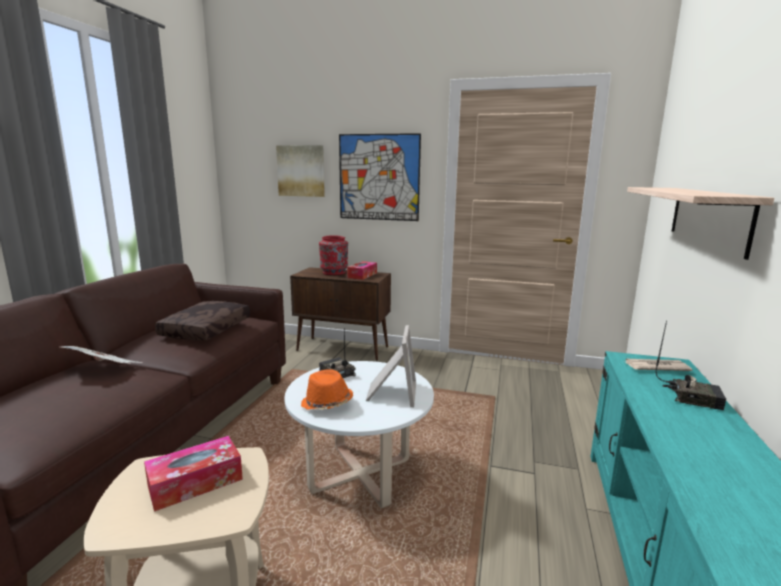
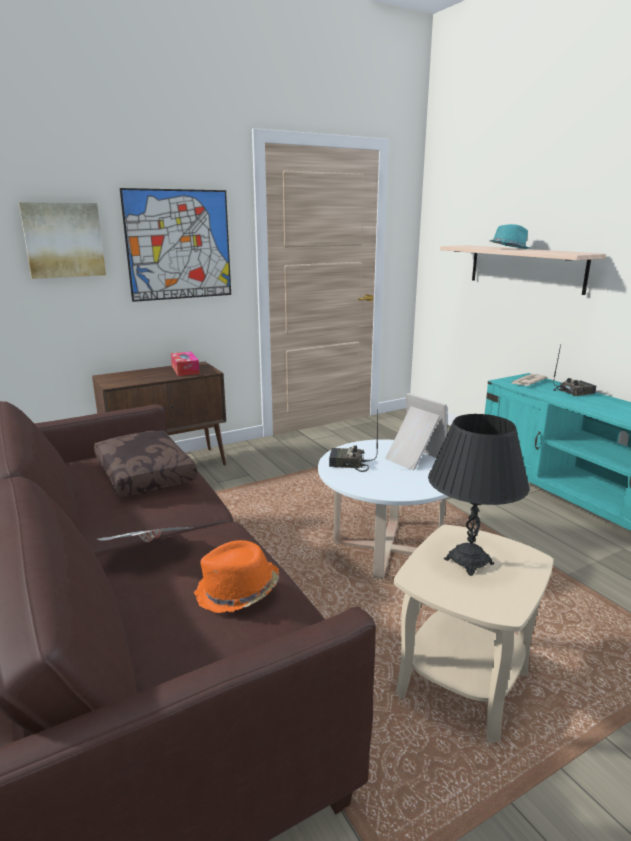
camera: 45 degrees left, 5 degrees up
tissue box [144,436,243,512] -> black table lamp [428,414,530,576]
orange hat [301,369,353,410] -> orange hat moved to [194,540,279,613]
red vase [319,235,348,275] -> none
none -> turquoise hat [490,224,530,249]

